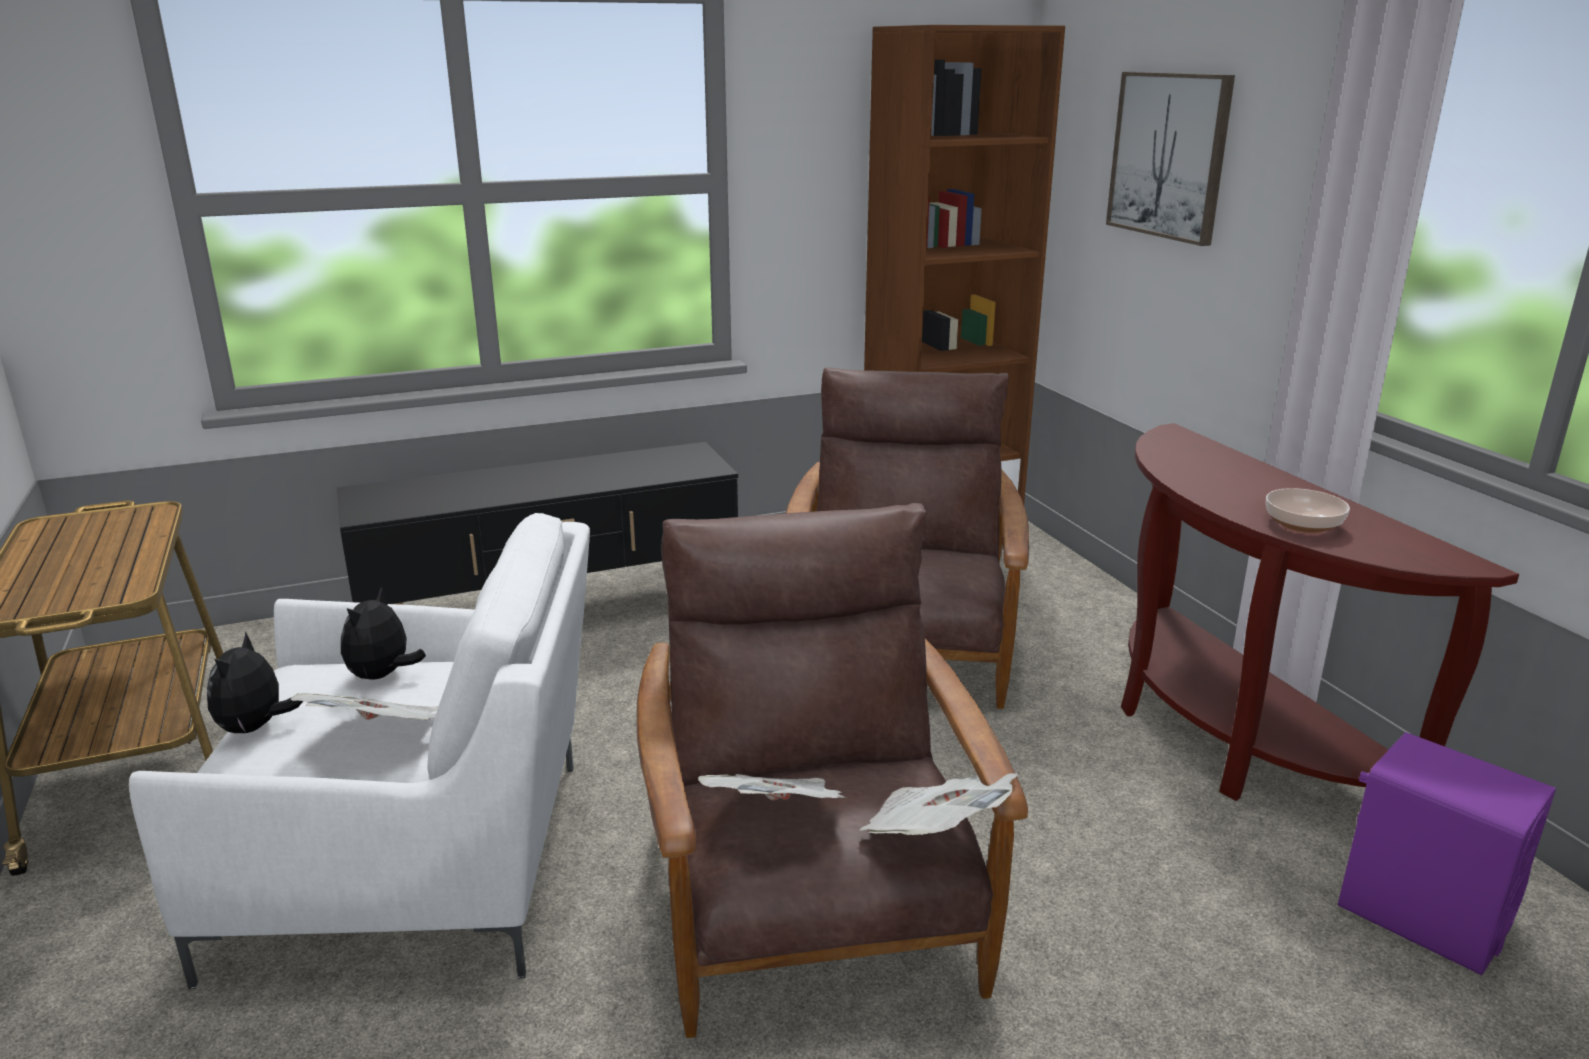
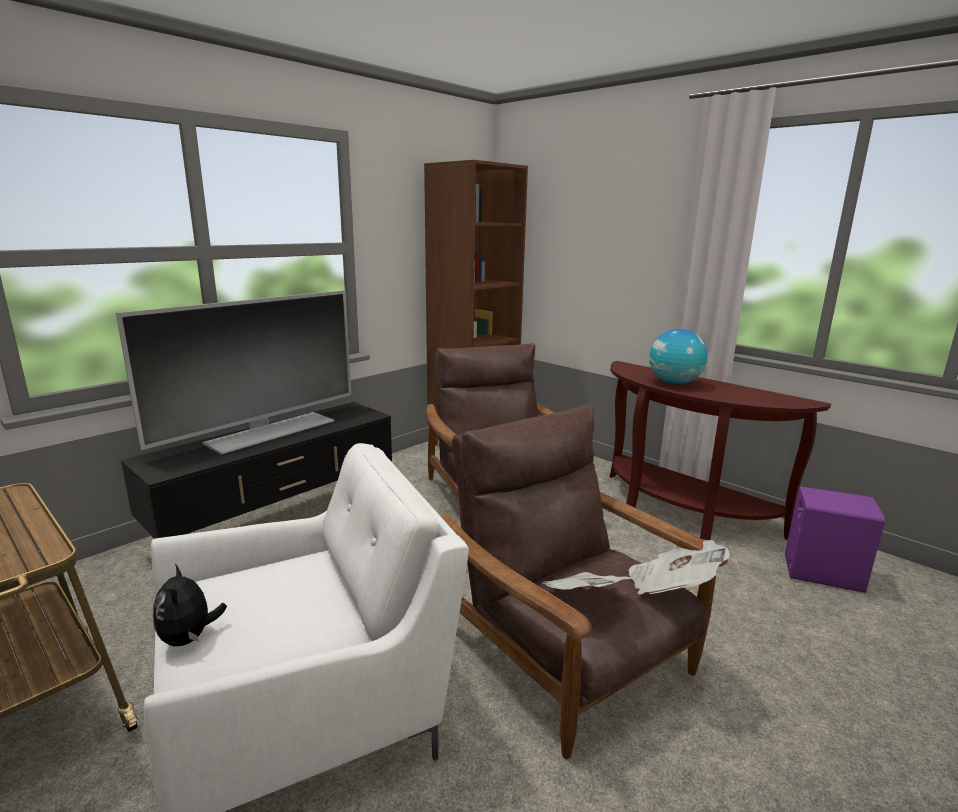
camera: 25 degrees left, 5 degrees down
newspaper [291,693,438,720] -> none
plush toy [341,587,426,680] -> none
picture [1106,72,1235,246] -> none
bowl [1266,488,1350,533] -> none
none -> television [116,290,351,455]
none -> globe [649,329,708,384]

